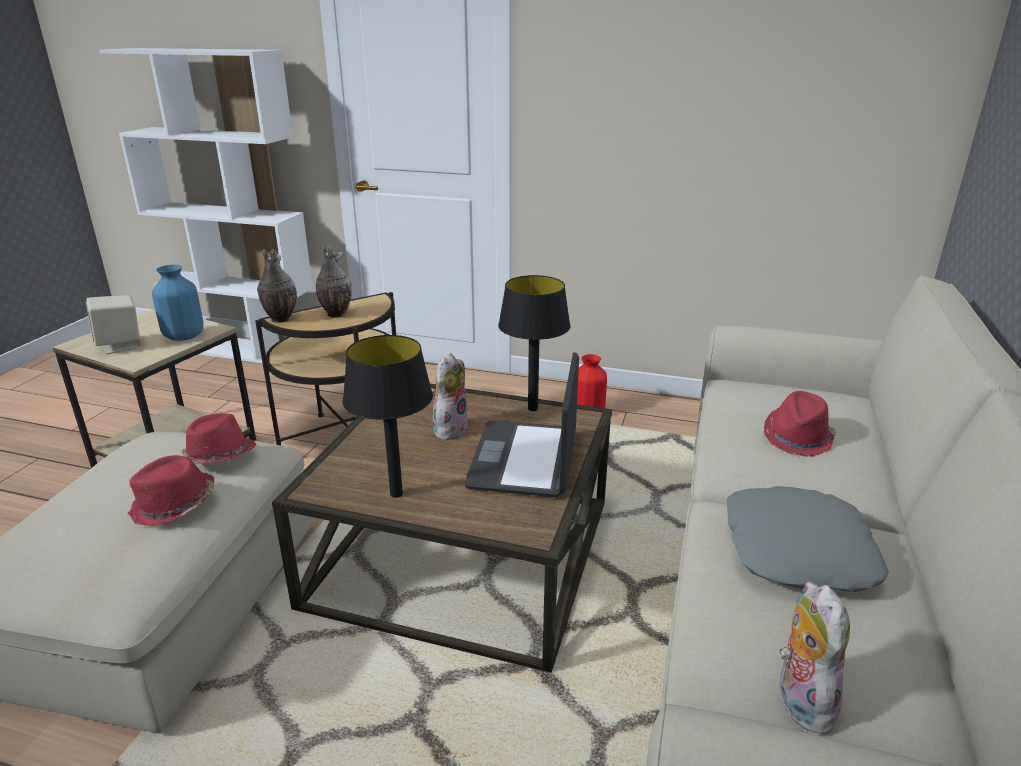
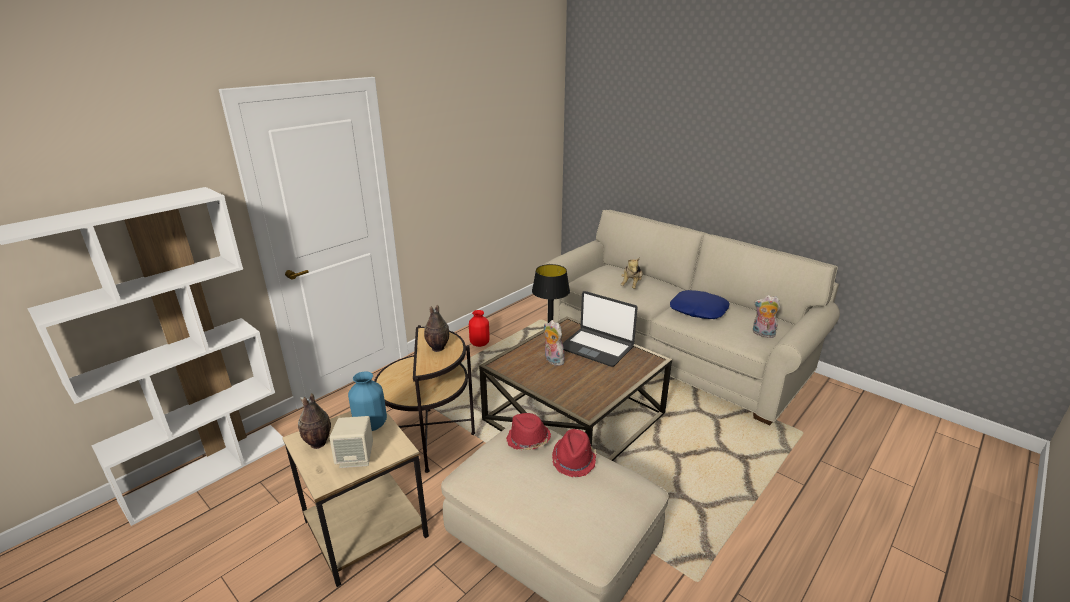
camera: 65 degrees left, 0 degrees up
vase [257,249,297,323] -> vase moved to [298,393,331,449]
black table lamp [343,335,433,498] -> none
grey pillow [726,486,889,592] -> blue pillow [670,290,730,319]
red hat [764,391,836,457] -> plush toy [620,257,643,289]

